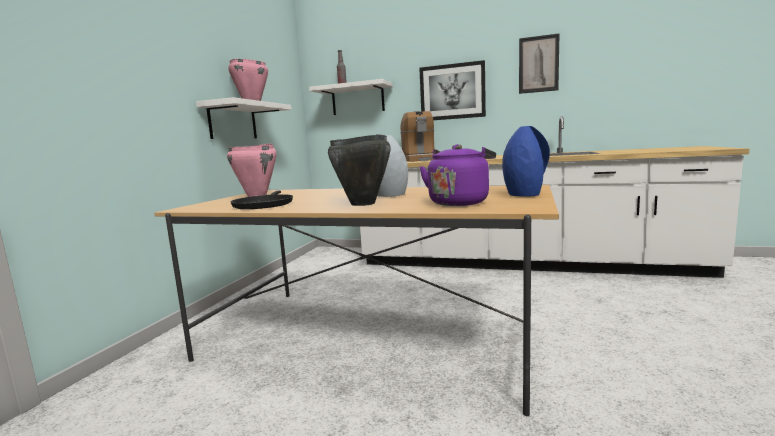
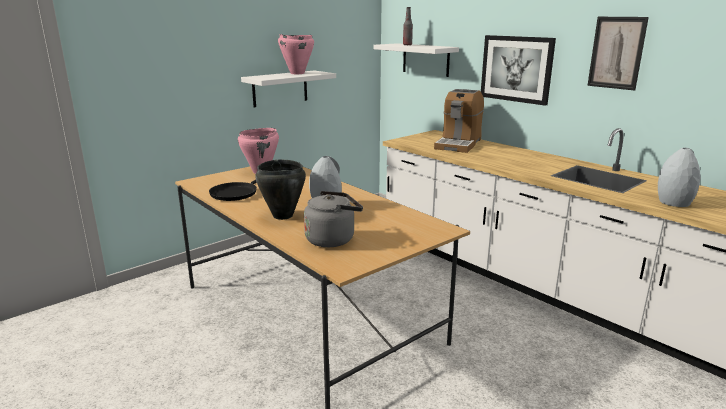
camera: 30 degrees right, 10 degrees up
purple kettle [420,144,496,206] -> grey kettle [304,191,363,247]
blue vase [502,126,550,197] -> none
none -> grey vase [658,148,701,207]

